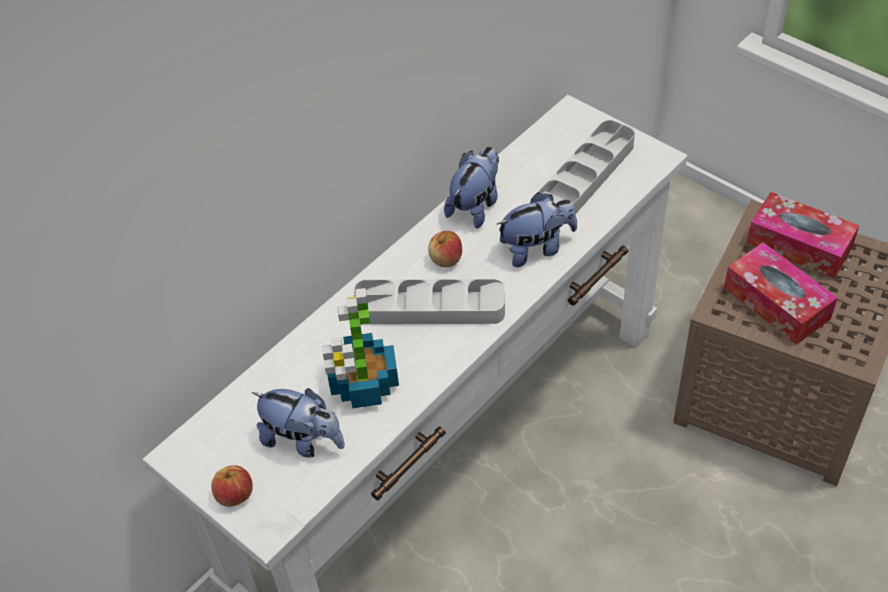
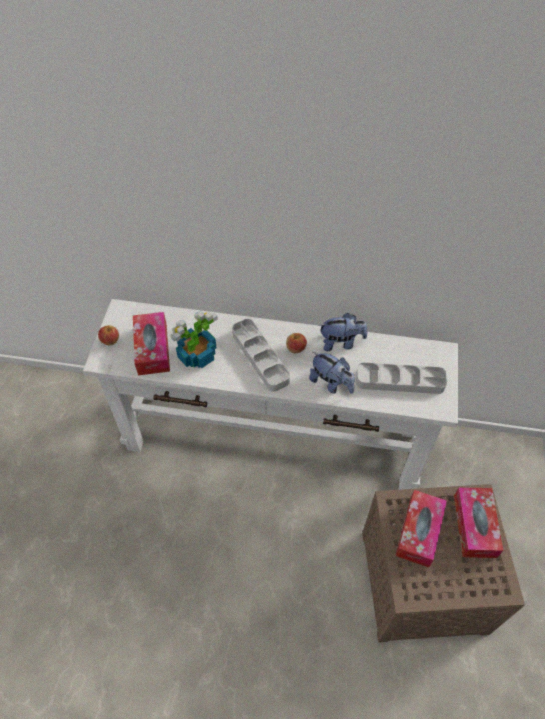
camera: 55 degrees right, 5 degrees up
plush toy [252,388,345,458] -> tissue box [133,312,170,375]

